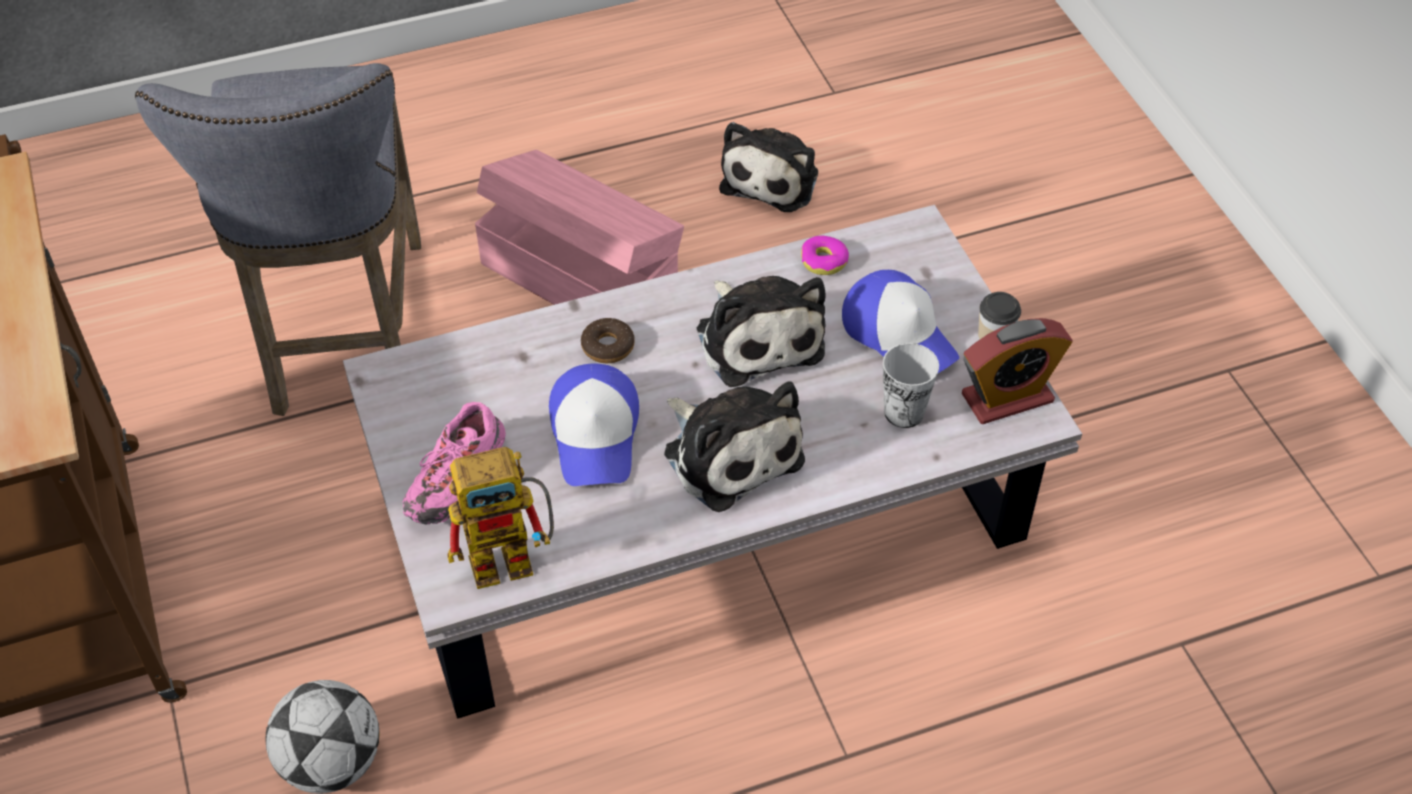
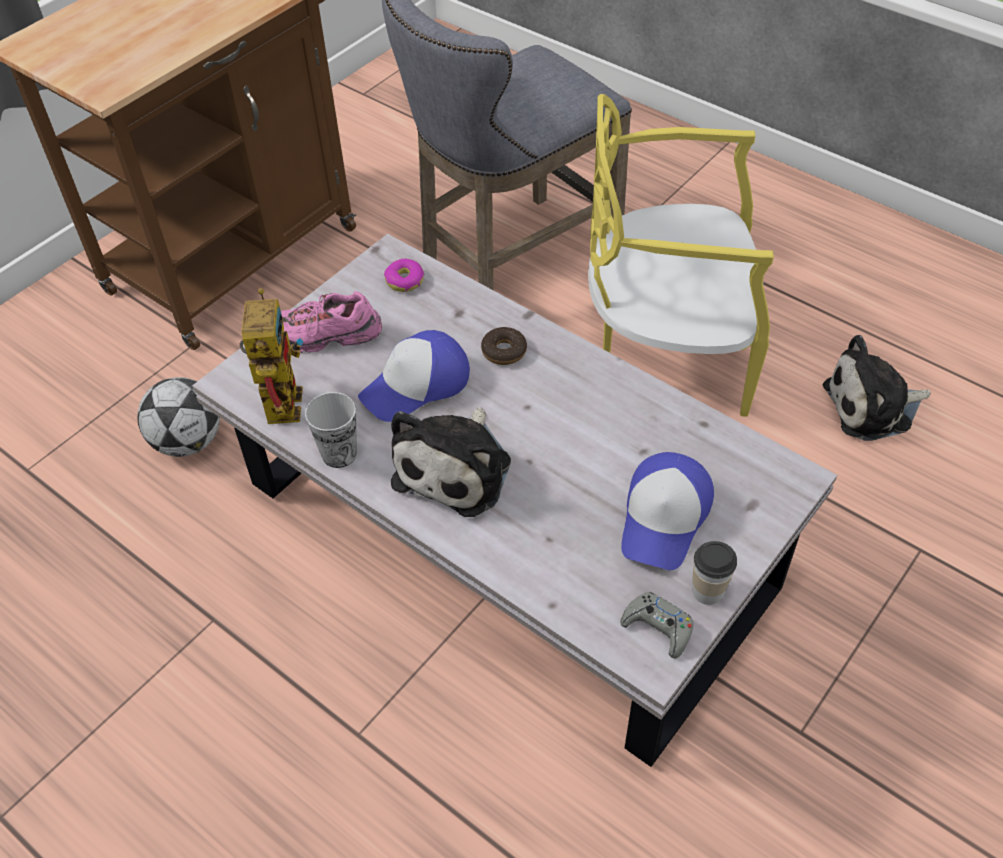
camera: 60 degrees right, 0 degrees up
toy robot [448,447,554,589] -> toy robot turned 135 degrees counterclockwise [239,288,303,424]
pink storage box [475,150,684,305] -> yellow chair [588,94,774,416]
plush toy [697,276,826,387] -> none
donut [801,235,849,275] -> donut moved to [384,259,425,292]
cup [883,343,939,428] -> cup moved to [305,392,357,468]
alarm clock [962,318,1073,424] -> grey game controller [620,592,694,658]

